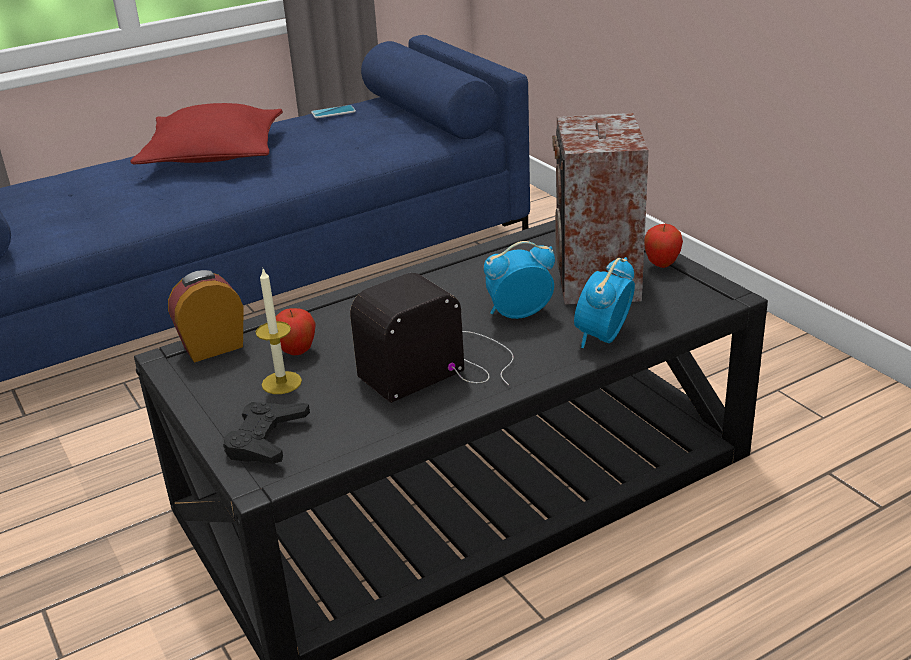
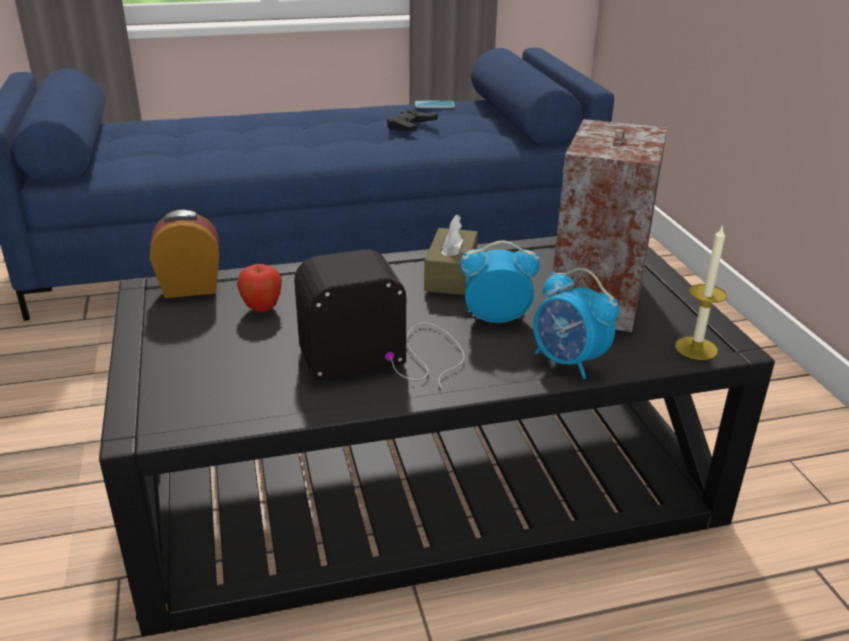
camera: 15 degrees right, 0 degrees up
red pillow [130,103,283,164] -> none
black game controller [222,402,310,464] -> black game controller moved to [387,109,438,131]
candle [255,267,302,394] -> candle moved to [675,225,727,360]
alarm clock [574,257,635,348] -> alarm clock turned 90 degrees counterclockwise [533,268,619,379]
apple [644,224,683,268] -> none
none -> brown tissue box [424,214,478,295]

